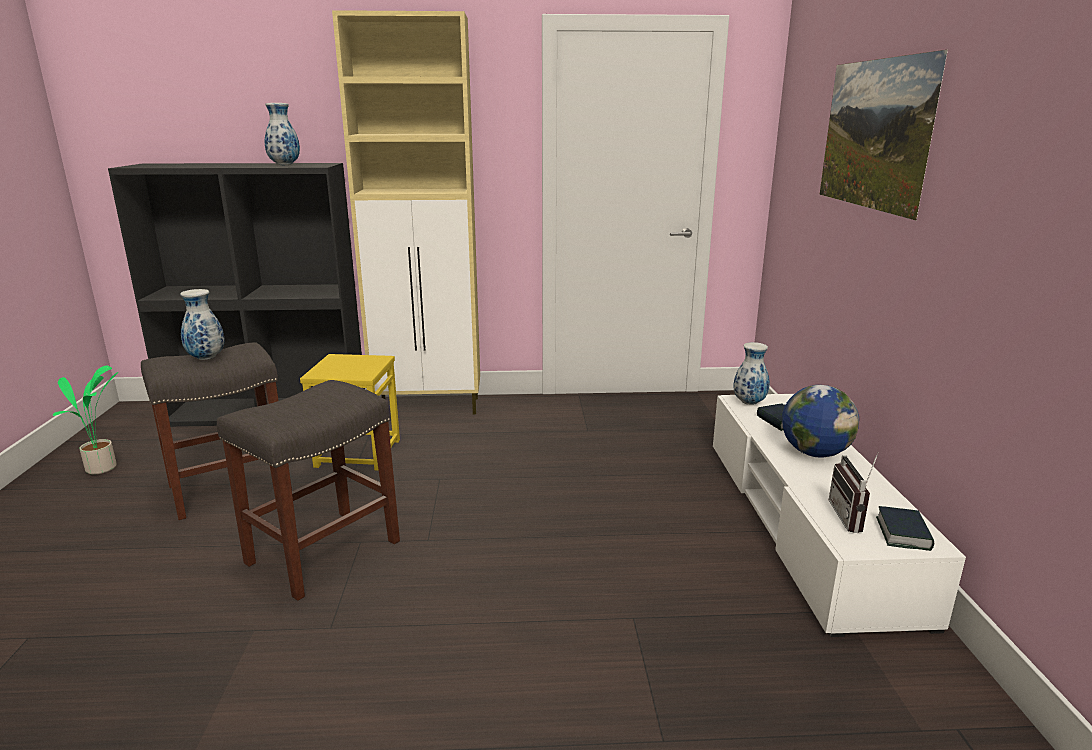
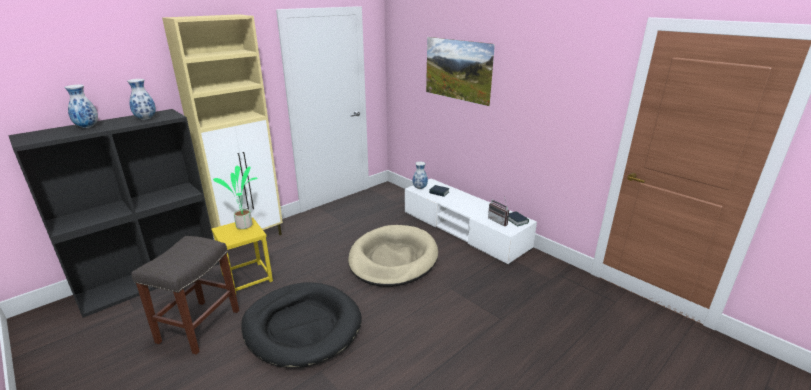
camera: 40 degrees left, 5 degrees up
potted plant [53,366,119,475] -> potted plant moved to [213,166,258,229]
vase [180,289,225,360] -> vase moved to [65,85,98,128]
grey stool [217,380,400,601] -> black dog bed [241,282,362,368]
globe [782,385,859,458] -> none
none -> beige dog bed [348,225,438,287]

